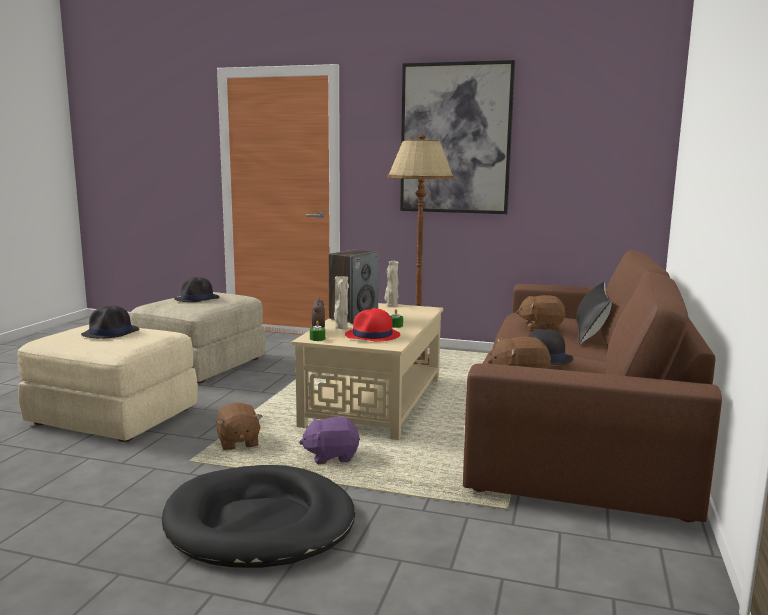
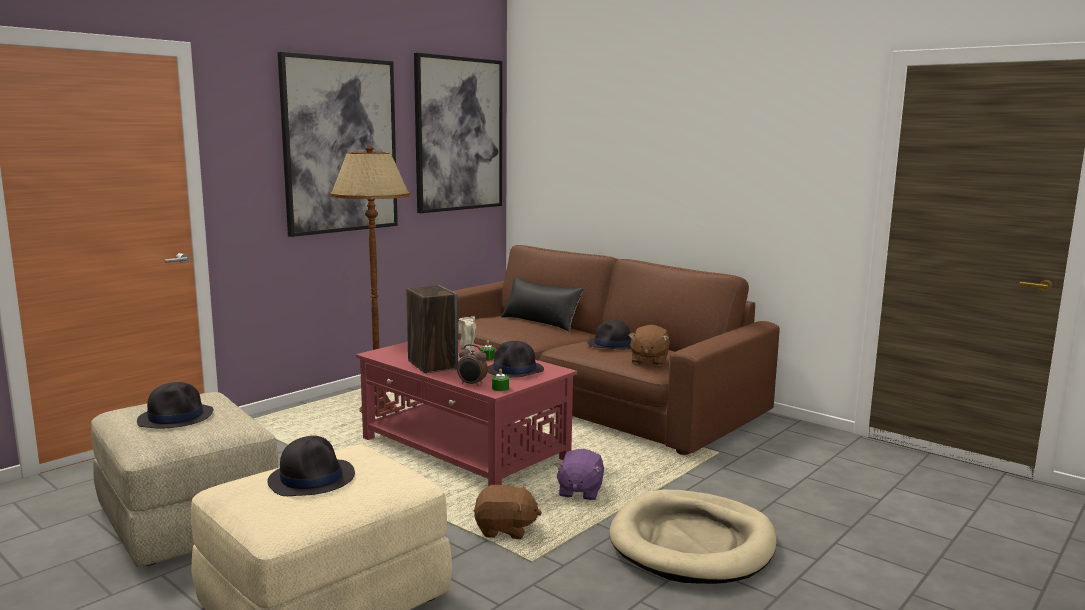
camera: 65 degrees left, 0 degrees up
black dog bed [162,465,355,568] -> beige dog bed [609,490,777,584]
beige coffee table [292,303,443,440] -> red coffee table [356,340,577,486]
red hat [345,308,400,342] -> black hat [487,341,544,378]
beige vase [384,261,399,307] -> none
brown plush toy [516,295,565,330] -> none
none -> picture [414,53,502,213]

